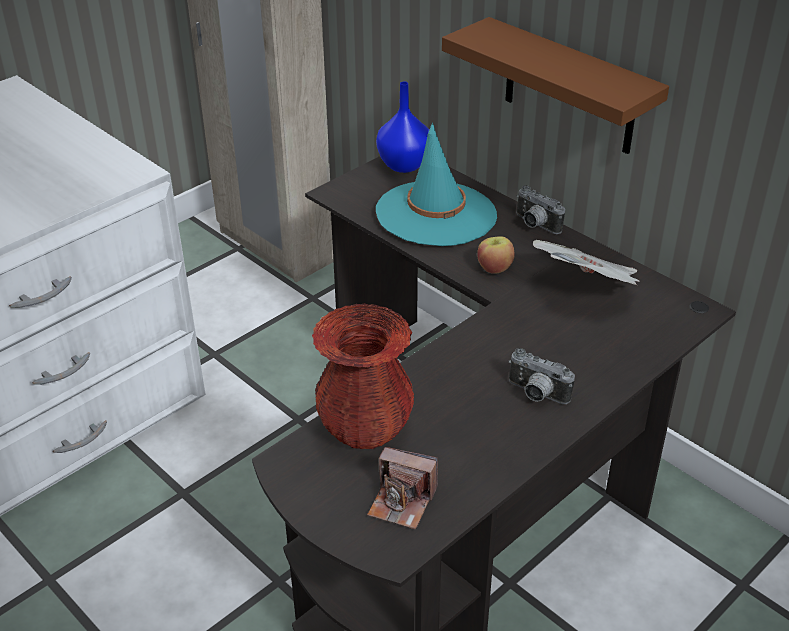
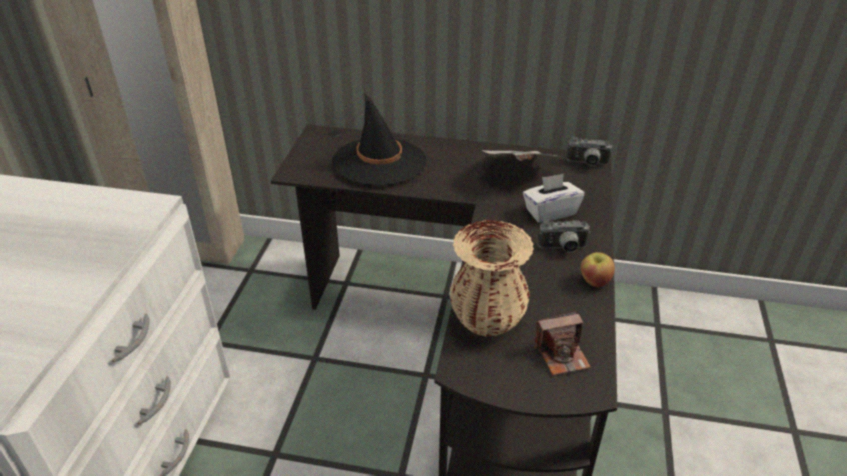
camera: 35 degrees left, 0 degrees up
red vase [312,304,414,449] -> beige vase [450,220,534,337]
blue vase [376,81,429,173] -> none
turquoise hat [376,122,497,246] -> black hat [332,93,427,186]
brown shelf [442,17,669,154] -> none
apple [477,236,515,274] -> apple moved to [581,252,615,287]
camera [517,185,565,234] -> camera moved to [566,137,612,166]
none -> white tissue box [523,173,585,223]

